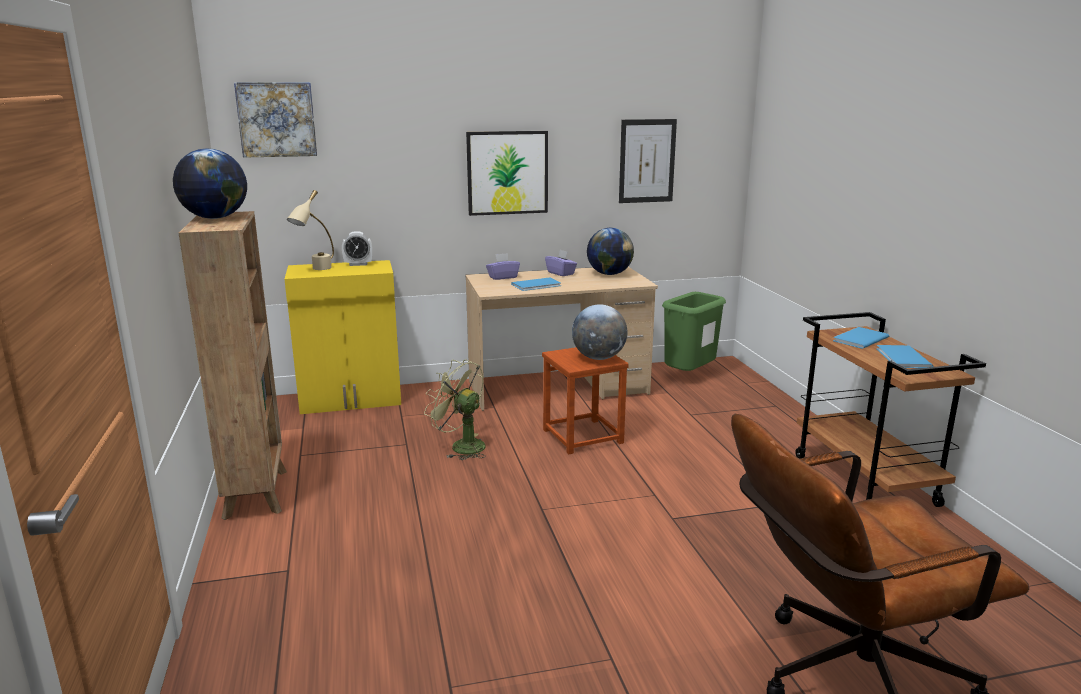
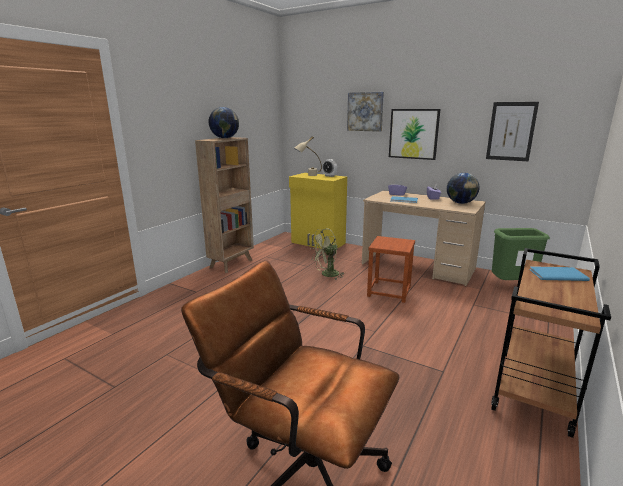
camera: 45 degrees right, 0 degrees up
picture [234,82,317,158] -> picture moved to [347,92,384,132]
green fan [424,360,486,460] -> green fan turned 105 degrees counterclockwise [310,228,345,280]
globe [572,304,628,360] -> none
blue book [877,345,933,368] -> none

